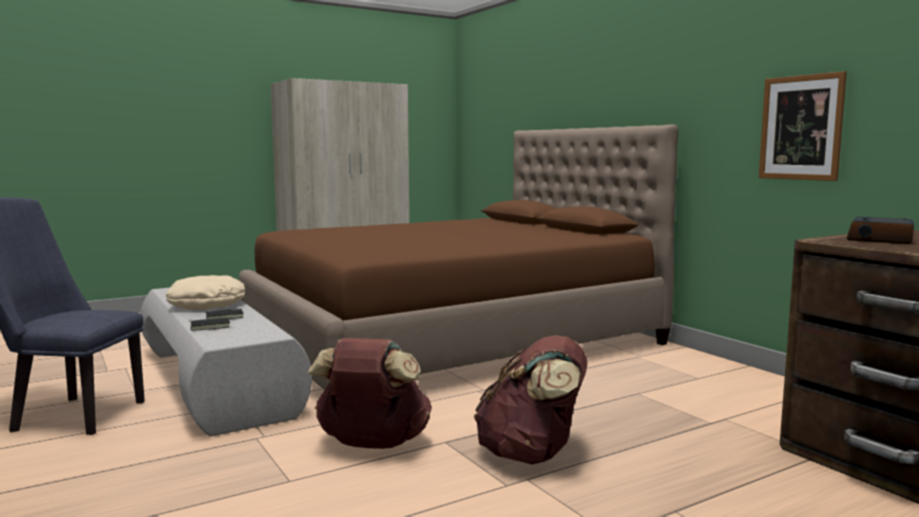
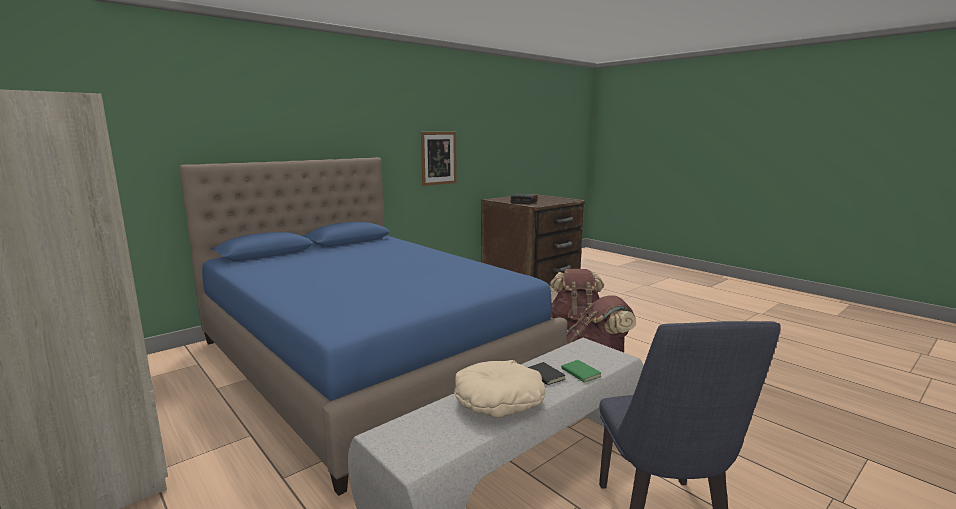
camera: 100 degrees left, 5 degrees up
black book [189,318,230,331] -> green book [561,360,601,382]
brown bed [239,124,679,390] -> blue bed [179,157,567,496]

